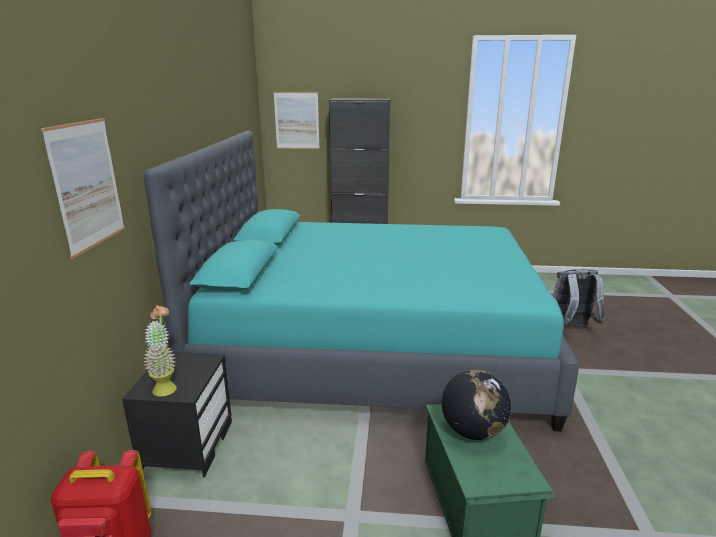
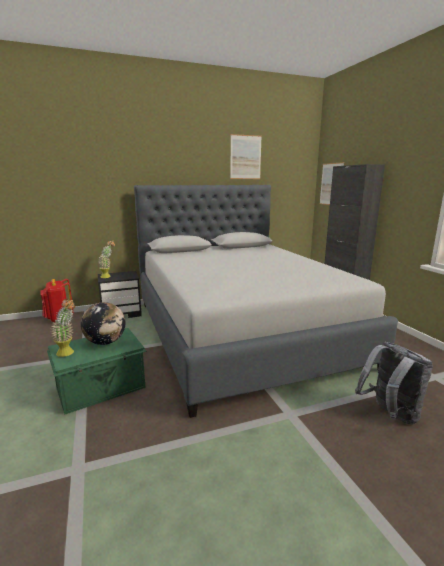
camera: 65 degrees right, 5 degrees down
picture [41,118,125,259] -> picture moved to [230,134,262,179]
turquoise bed [144,130,579,432] -> grey bed [134,185,398,418]
none -> potted plant [51,299,75,357]

